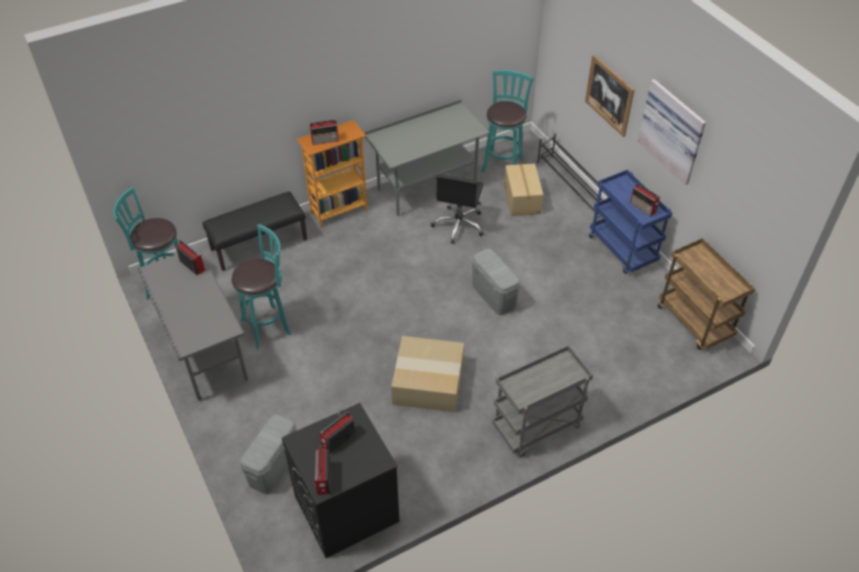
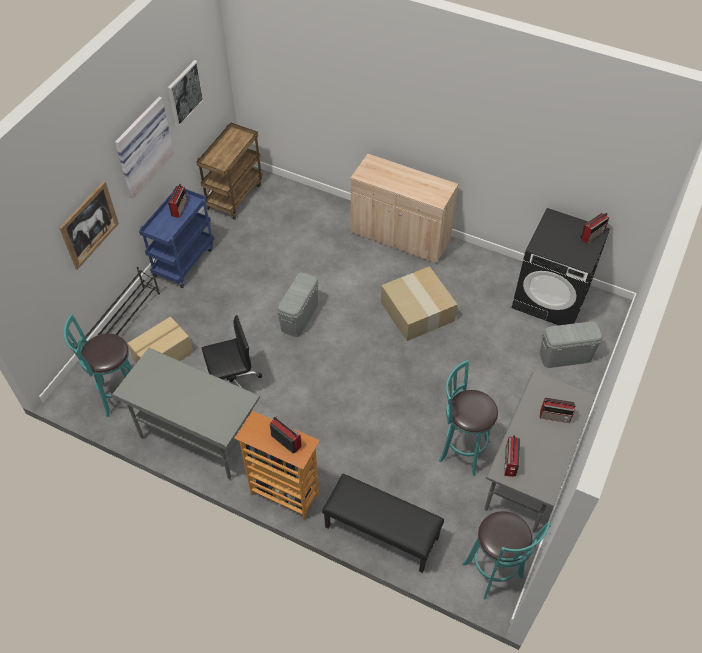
camera: 125 degrees left, 5 degrees up
radio [319,412,355,453] -> radio moved to [540,397,576,423]
grey cart [492,345,593,457] -> beige cabinet [351,154,458,263]
none -> picture [168,60,204,127]

